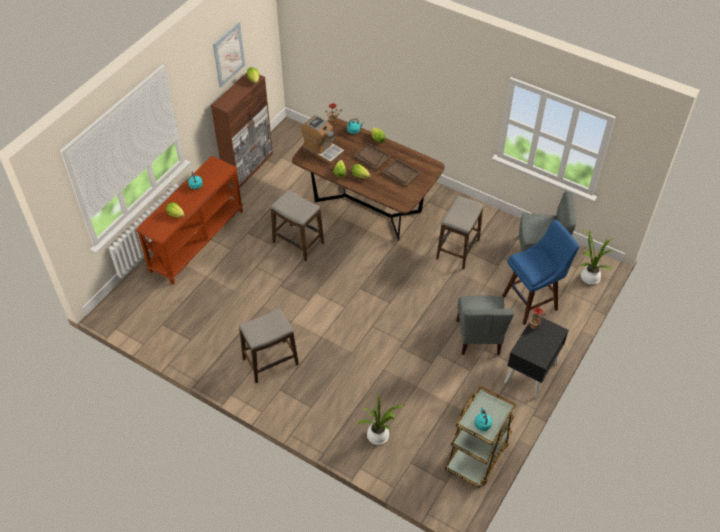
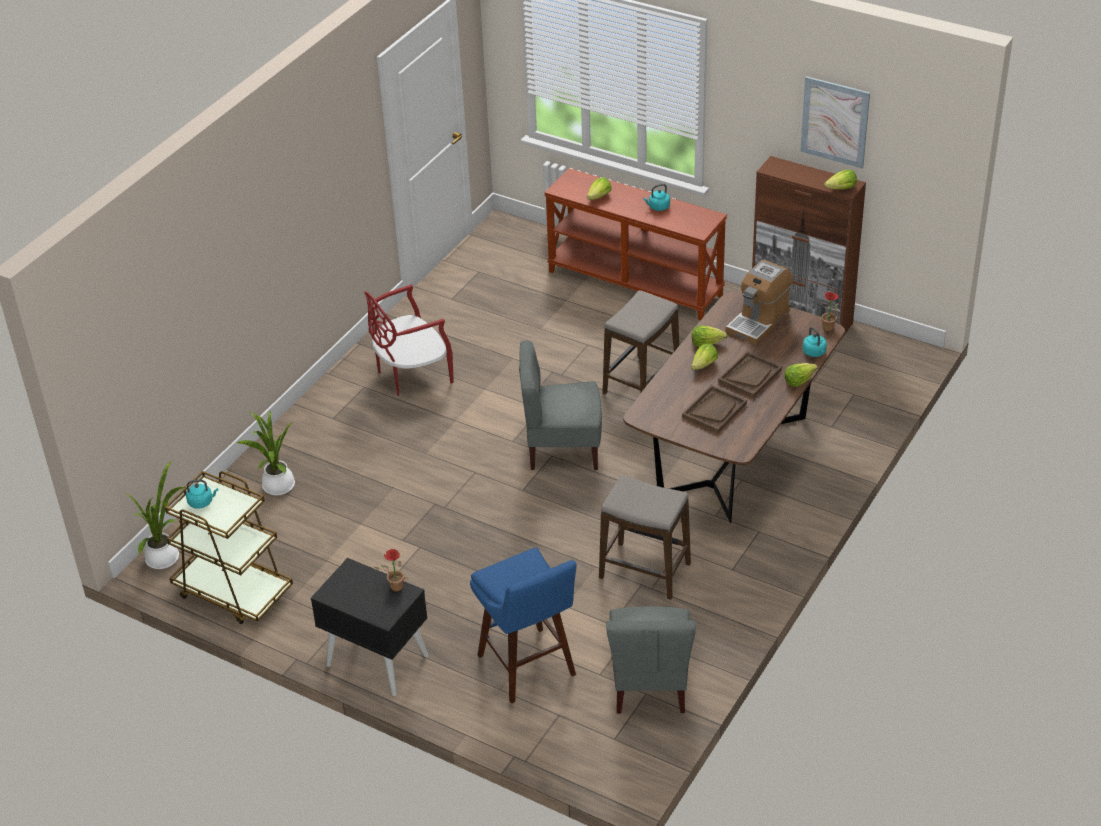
camera: 90 degrees right, 10 degrees down
stool [239,308,299,383] -> red chair [364,284,454,396]
grey chair [456,295,514,355] -> grey chair moved to [519,340,602,470]
potted plant [581,229,615,284] -> potted plant moved to [124,460,185,569]

